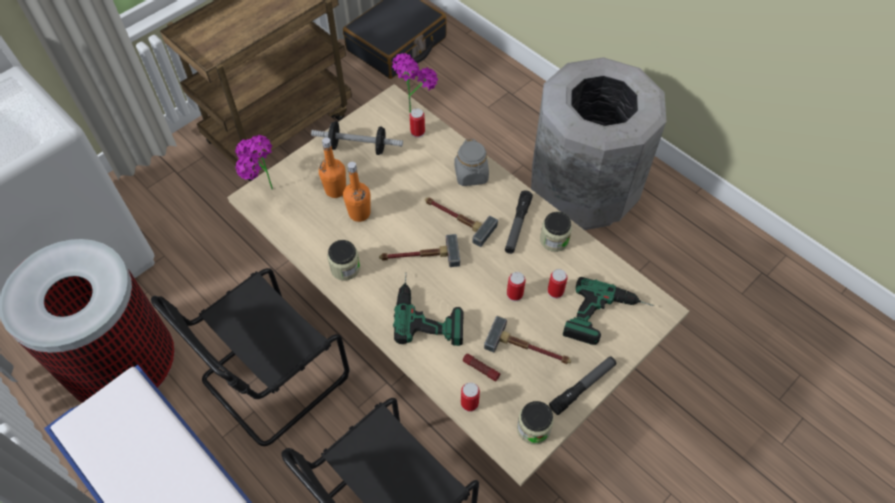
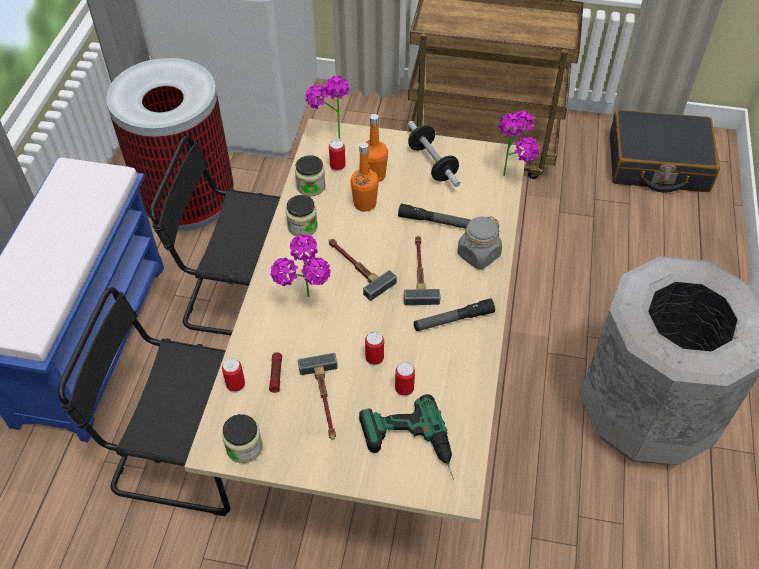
camera: 55 degrees right, 5 degrees down
power drill [393,272,464,346] -> potted plant [270,234,331,297]
can [410,108,425,138] -> can moved to [329,139,346,172]
jar [540,212,572,252] -> jar moved to [295,155,326,196]
flashlight [549,356,616,415] -> flashlight moved to [398,204,471,229]

